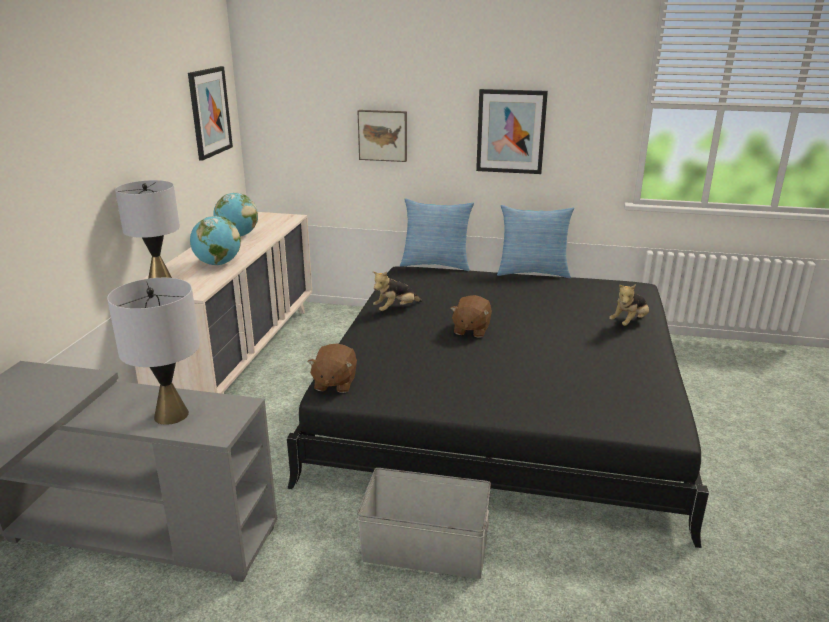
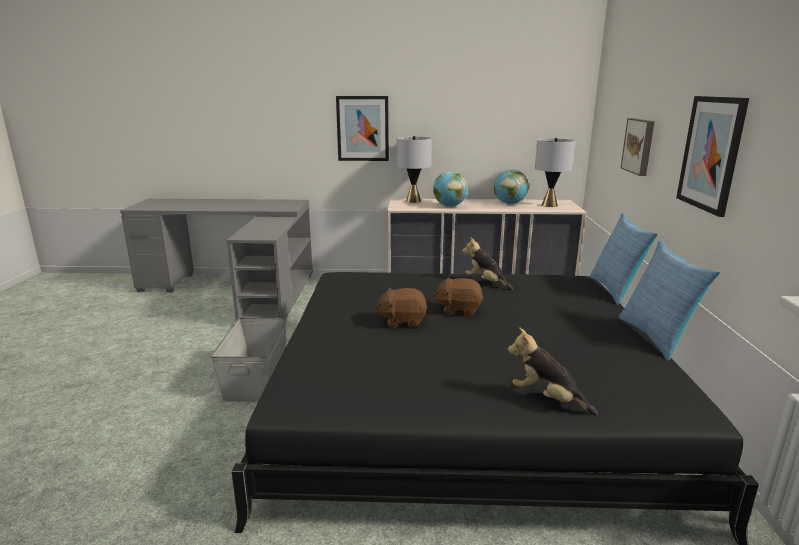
camera: 80 degrees right, 5 degrees down
grey table lamp [107,278,200,425] -> grey table lamp moved to [535,138,575,207]
picture [188,66,233,161] -> picture moved to [336,96,389,161]
brown plush toy [308,344,357,393] -> brown plush toy moved to [375,288,428,328]

